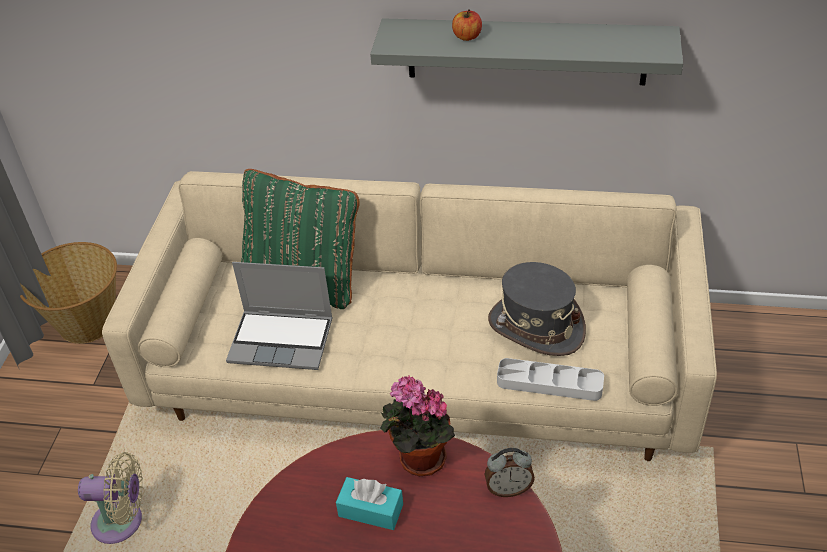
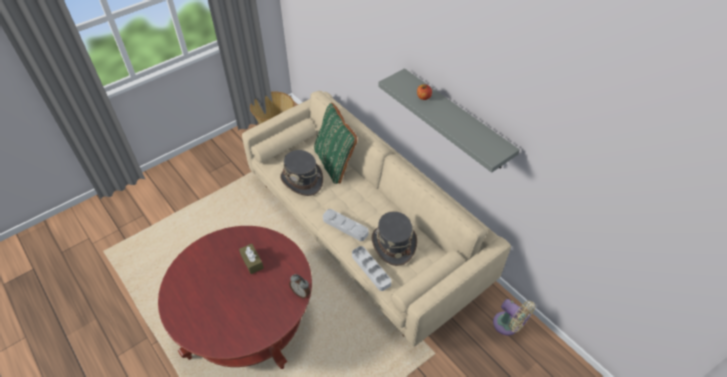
camera: 40 degrees right, 5 degrees up
beige fan [78,452,143,544] -> beige fan moved to [493,299,535,336]
laptop [226,262,333,370] -> grey hat [280,150,323,196]
turquoise tissue box [336,477,403,530] -> brown tissue box [239,244,264,274]
potted plant [380,375,455,476] -> none
none -> grey tray [323,209,369,241]

